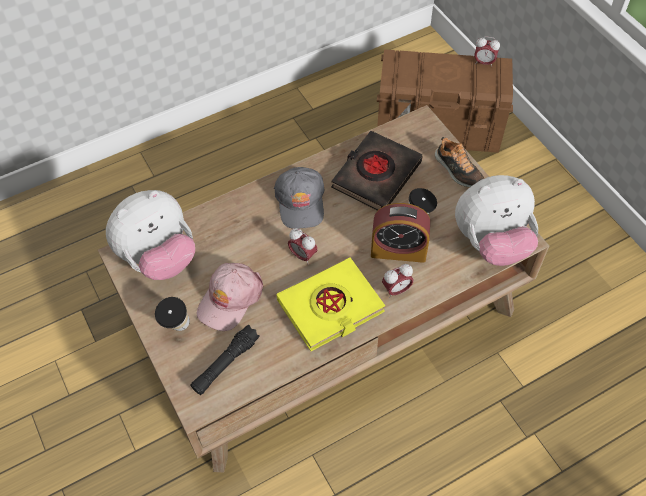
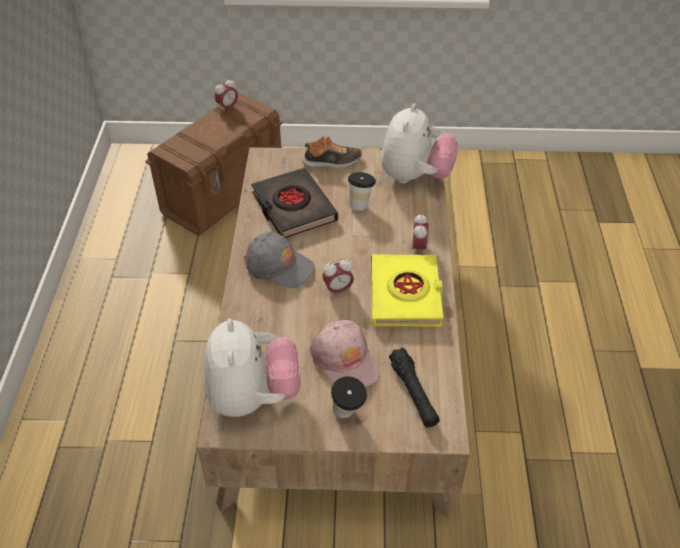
camera: 60 degrees left, 10 degrees down
alarm clock [371,203,430,263] -> none

